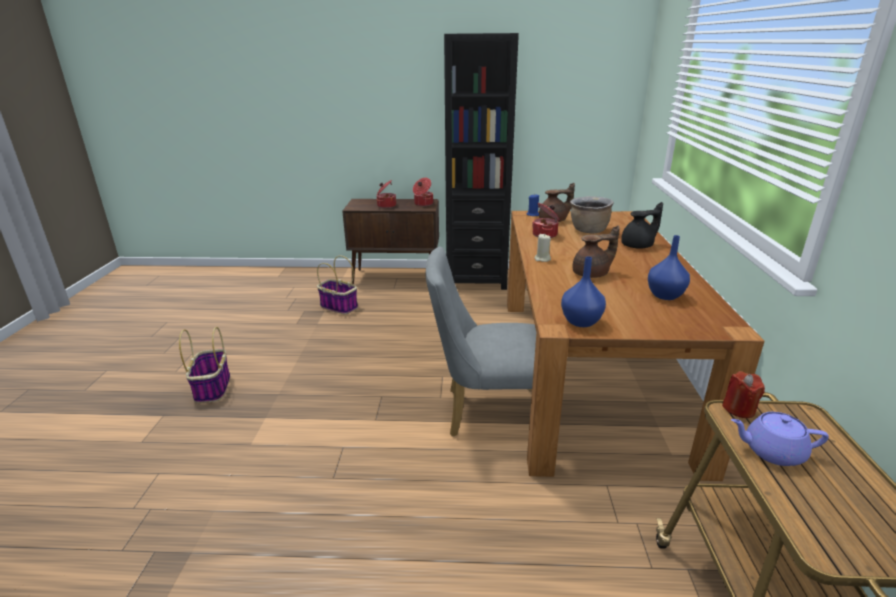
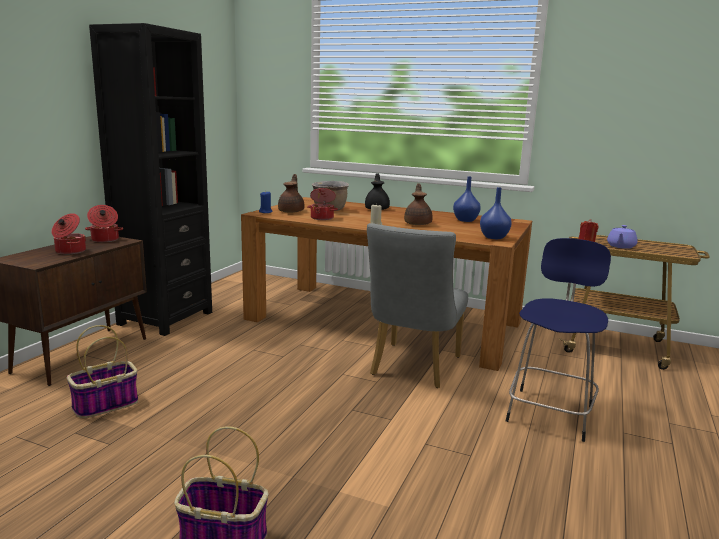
camera: 70 degrees left, 10 degrees down
none -> blue stool [506,238,611,442]

